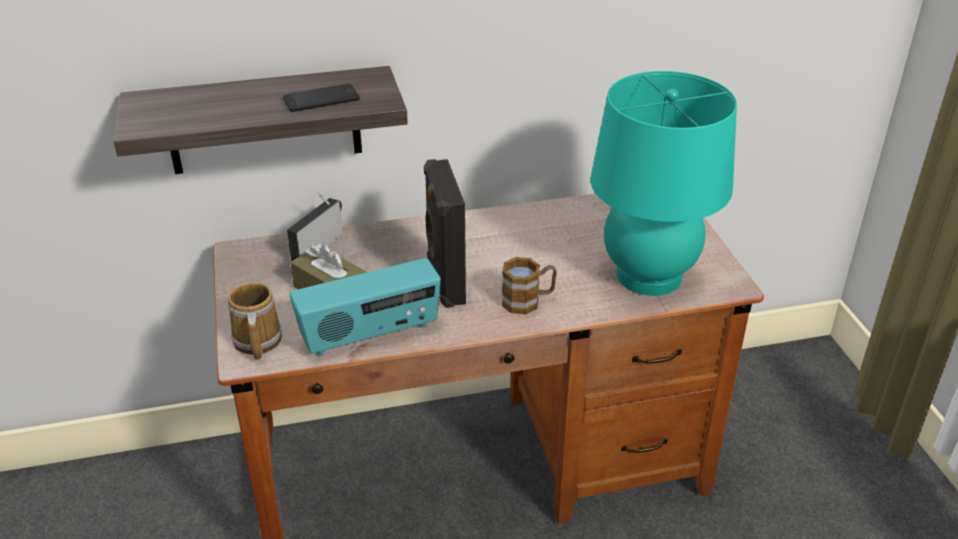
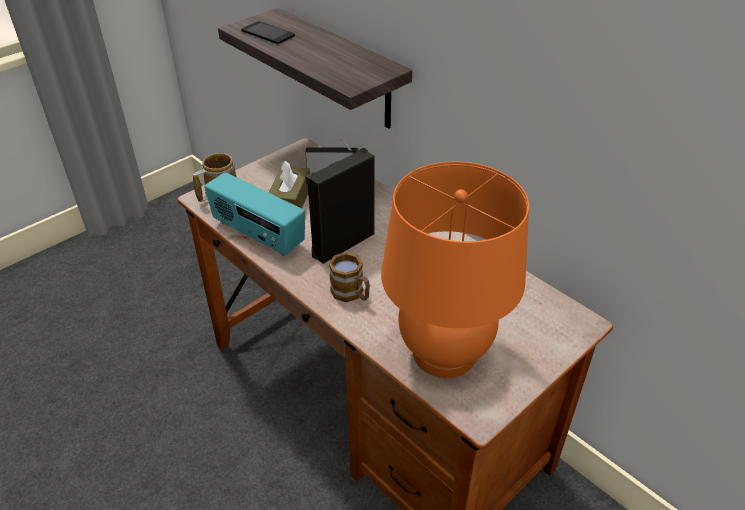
camera: 60 degrees right, 5 degrees up
phone [283,84,360,112] -> phone moved to [241,21,295,44]
turquoise table lamp [590,71,737,296] -> orange table lamp [381,162,529,378]

